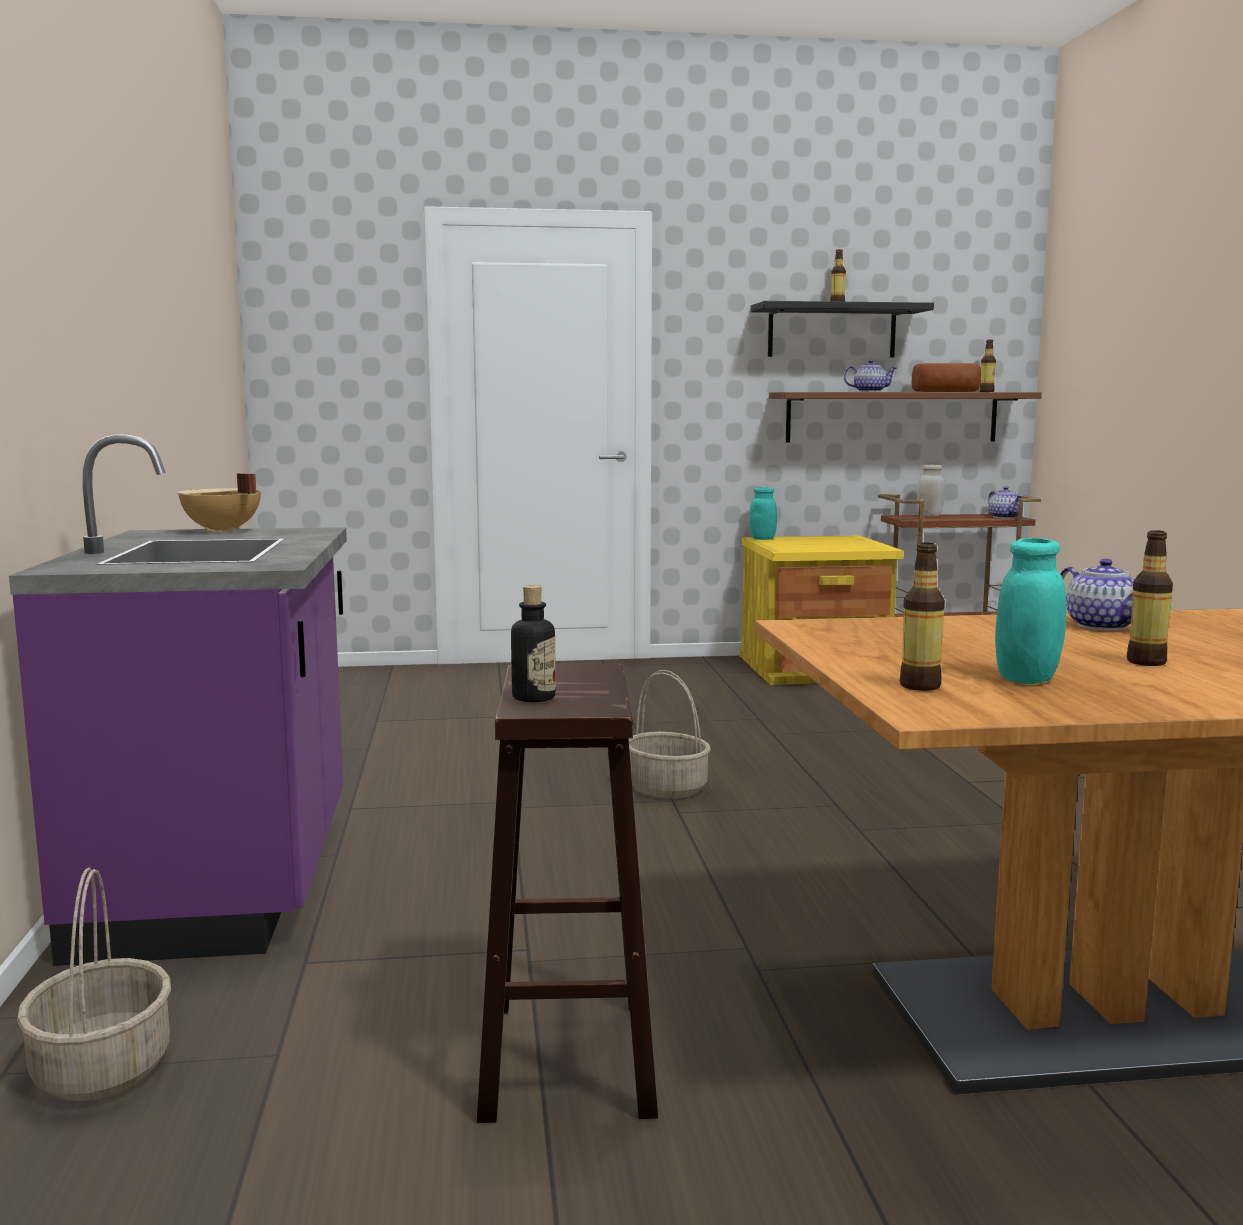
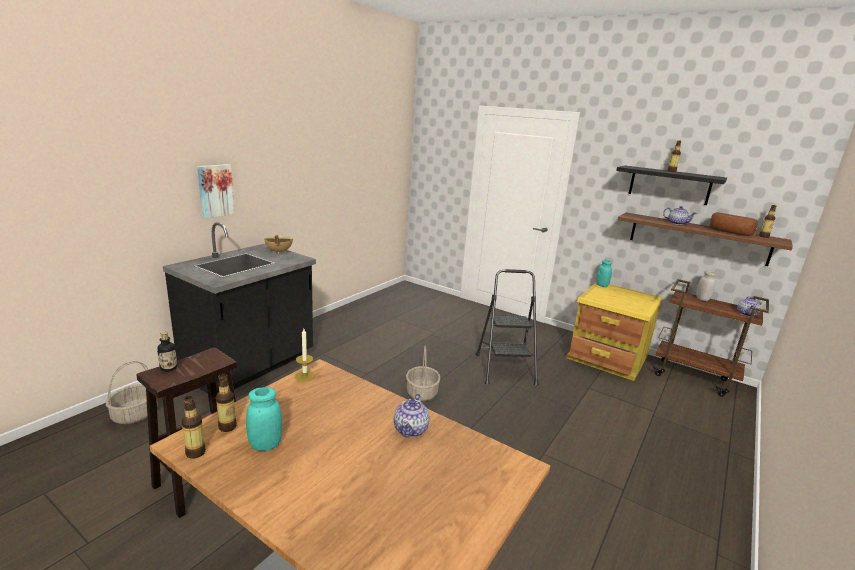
camera: 40 degrees right, 10 degrees up
purple counter [9,434,347,966] -> black counter [163,222,316,394]
bottle [1127,530,1173,666] -> bottle moved to [182,396,206,459]
none -> picture [197,164,235,219]
none -> candle [295,329,315,382]
none -> black step ladder [475,269,539,386]

